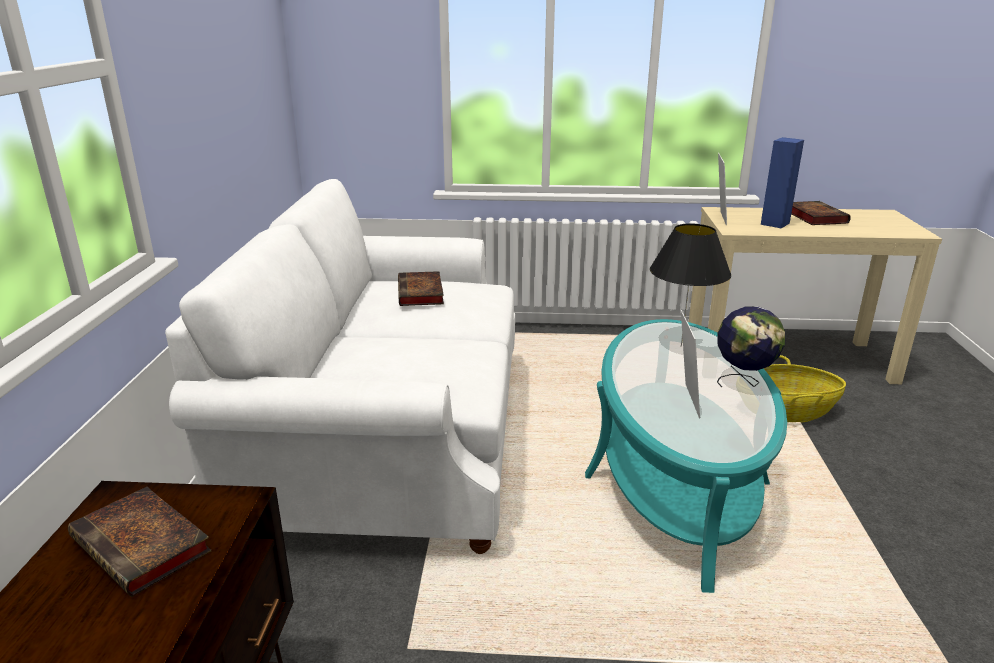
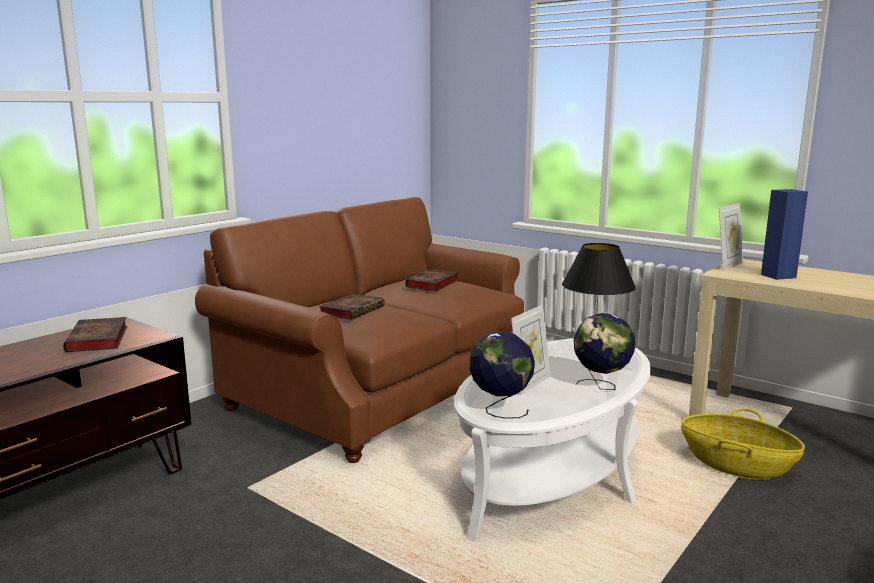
camera: 35 degrees right, 10 degrees down
white sofa [165,179,515,554] -> brown sofa [195,197,524,463]
turquoise coffee table [585,319,787,593] -> white coffee table [454,338,651,542]
book [791,201,851,225] -> book moved to [318,294,384,320]
none -> globe [470,331,535,419]

